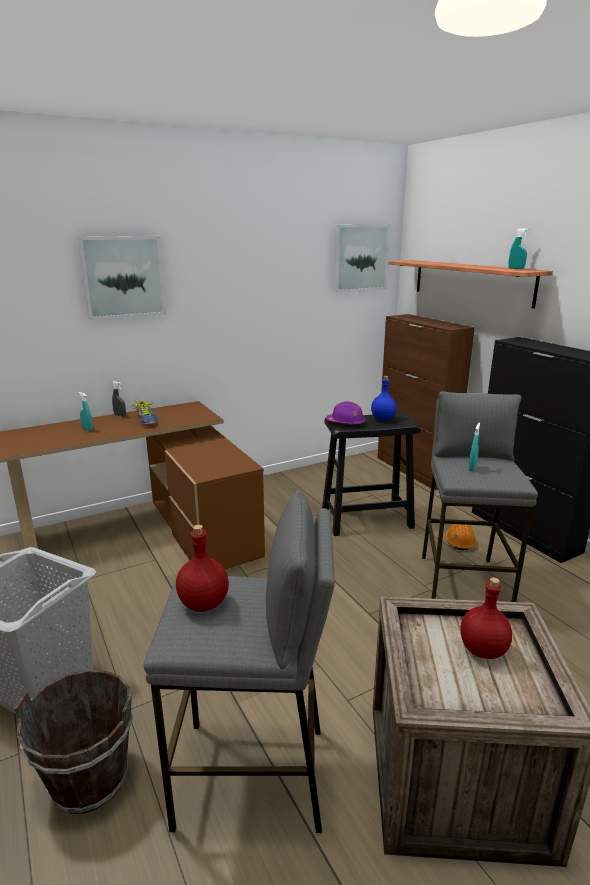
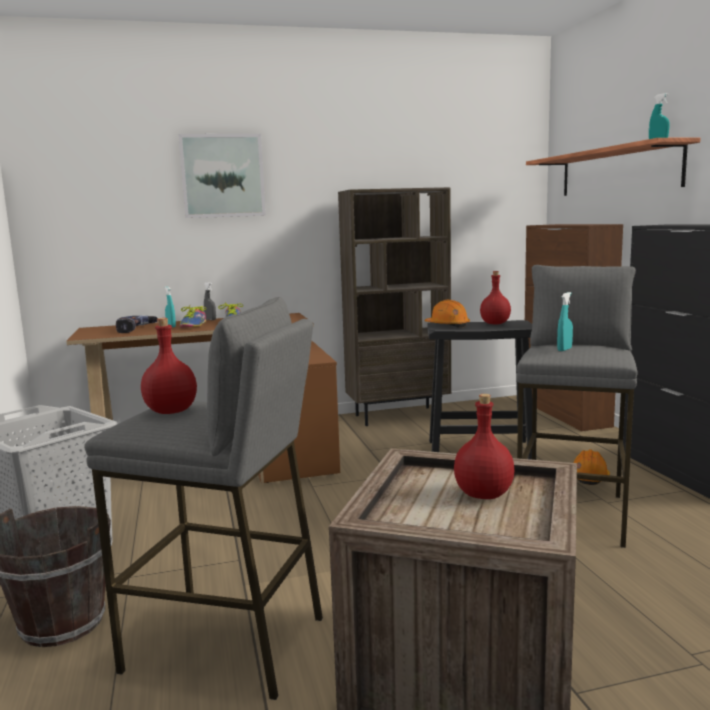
camera: 15 degrees right, 10 degrees down
purple hard hat [326,401,365,426] -> orange hard hat [425,300,470,328]
picture [333,224,391,293] -> none
blue bottle [371,376,397,420] -> red bottle [480,271,511,324]
none -> power drill [116,315,158,333]
none -> shoe [180,304,206,328]
none -> brown bookcase [338,187,451,426]

